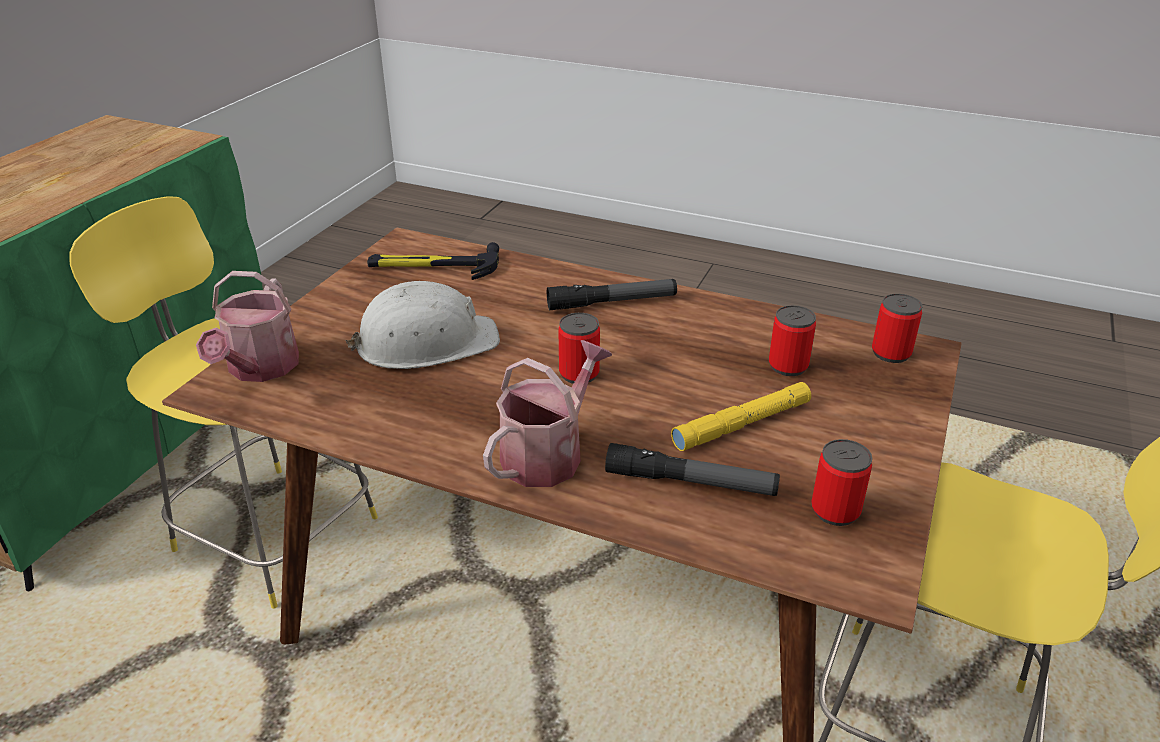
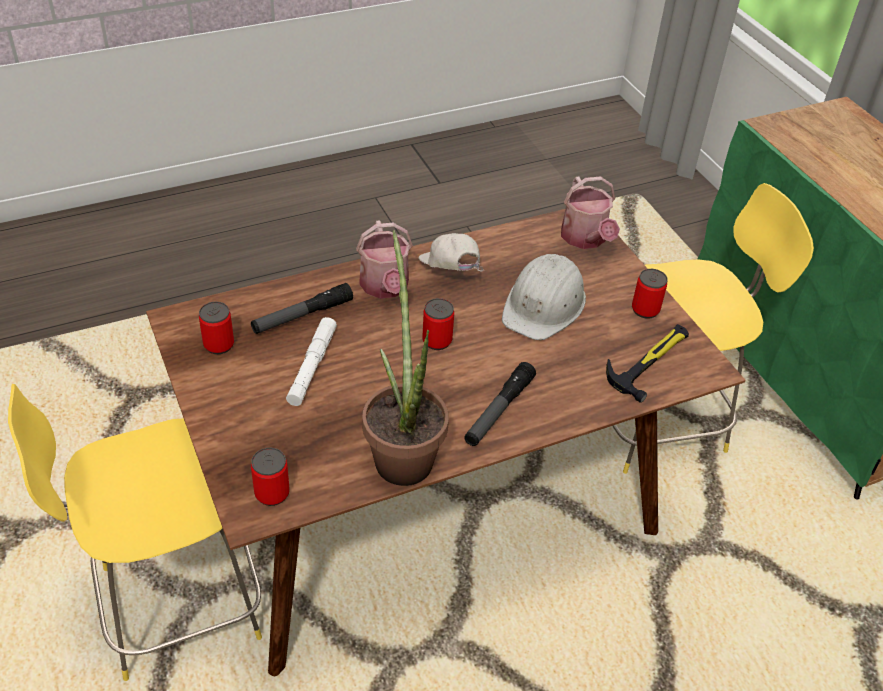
camera: 130 degrees right, 10 degrees up
watering can [196,271,299,382] -> watering can turned 150 degrees counterclockwise [561,176,620,249]
yellow flashlight [671,382,811,451] -> white flashlight [286,317,337,406]
can [769,305,816,376] -> can moved to [632,269,668,319]
none -> potted plant [362,230,449,486]
none -> white cap [418,233,484,271]

